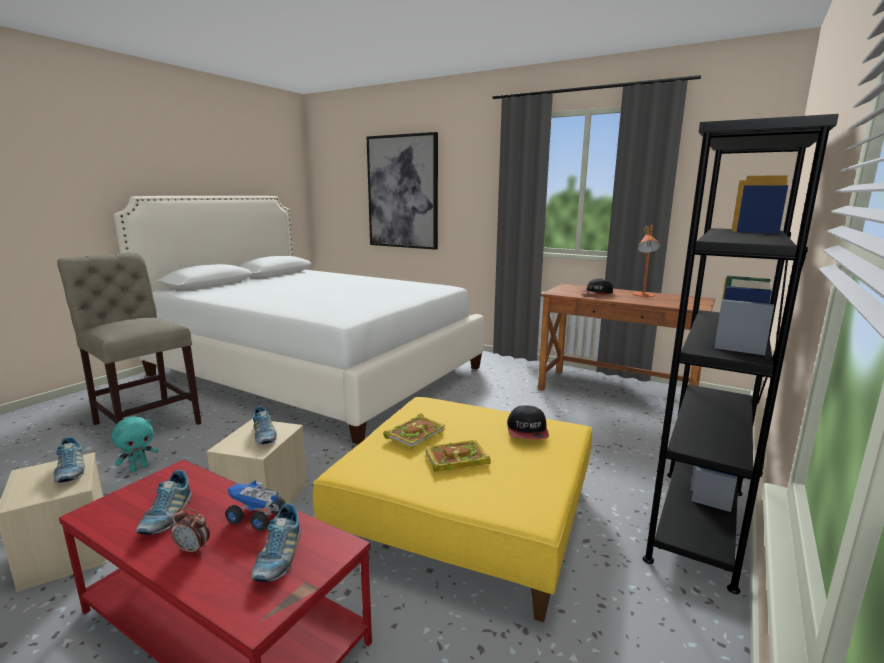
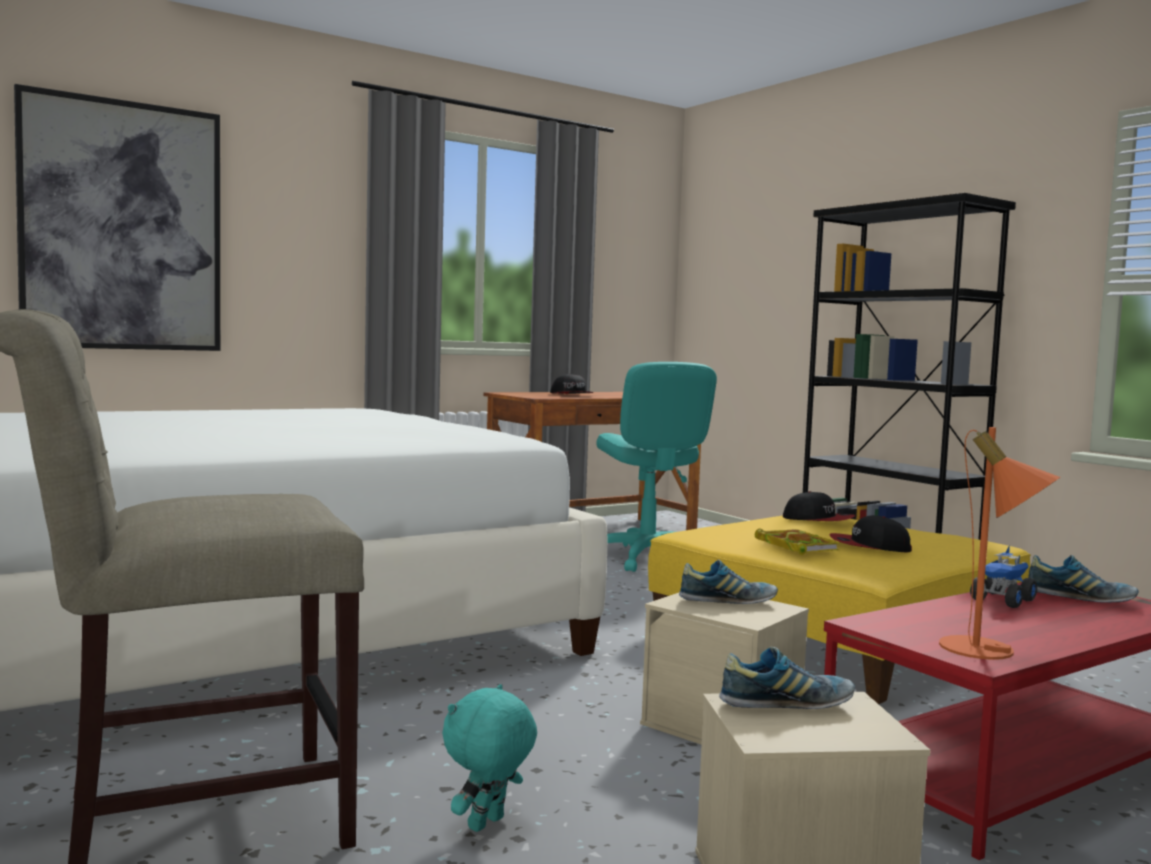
camera: 65 degrees left, 10 degrees down
turquoise plush toy [112,416,158,472] -> turquoise plush toy turned 120 degrees counterclockwise [442,684,537,832]
shoe [136,470,192,535] -> none
alarm clock [171,508,210,555] -> none
book [425,440,491,472] -> cap [829,515,912,552]
orange table lamp [632,225,661,297] -> orange table lamp moved to [939,427,1060,660]
none -> turquoise office chair [596,362,717,572]

